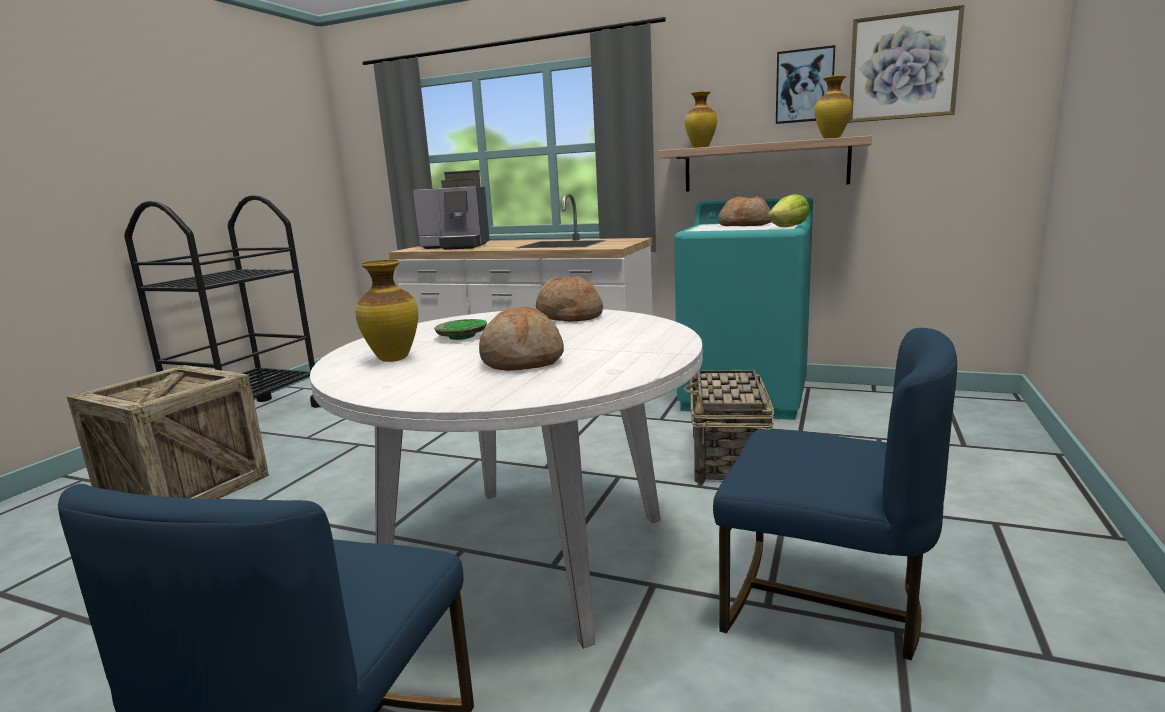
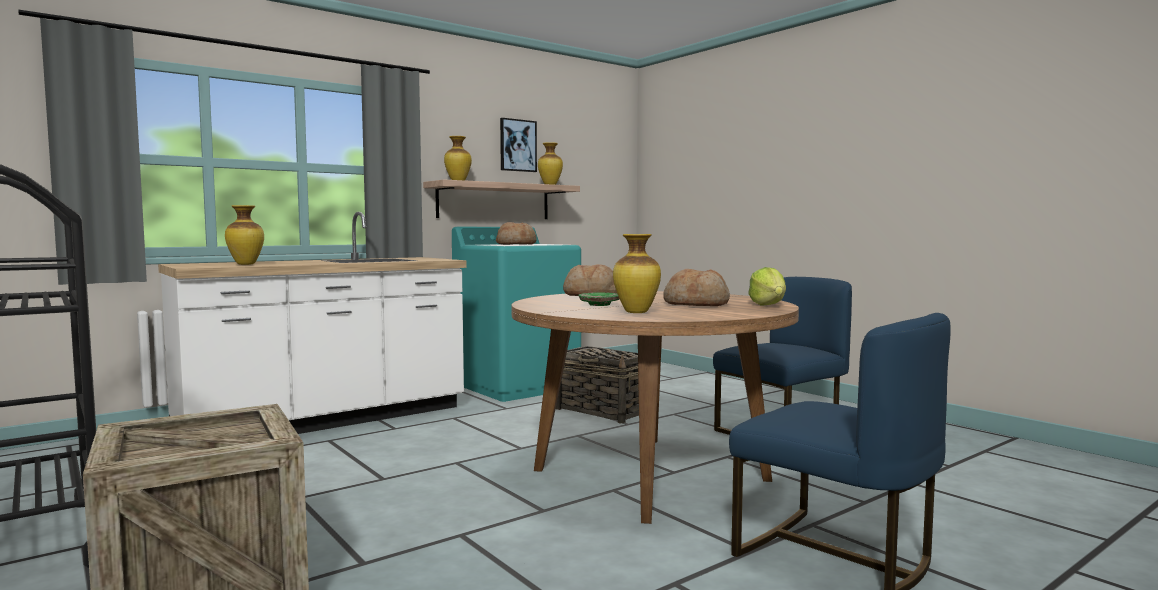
camera: 60 degrees left, 10 degrees down
white dining table [310,309,702,649] -> brown dining table [512,291,799,524]
coffee machine [413,170,490,250] -> vase [225,205,264,265]
lettuce [768,194,810,227] -> lettuce moved to [748,267,786,306]
picture [848,4,965,123] -> none

